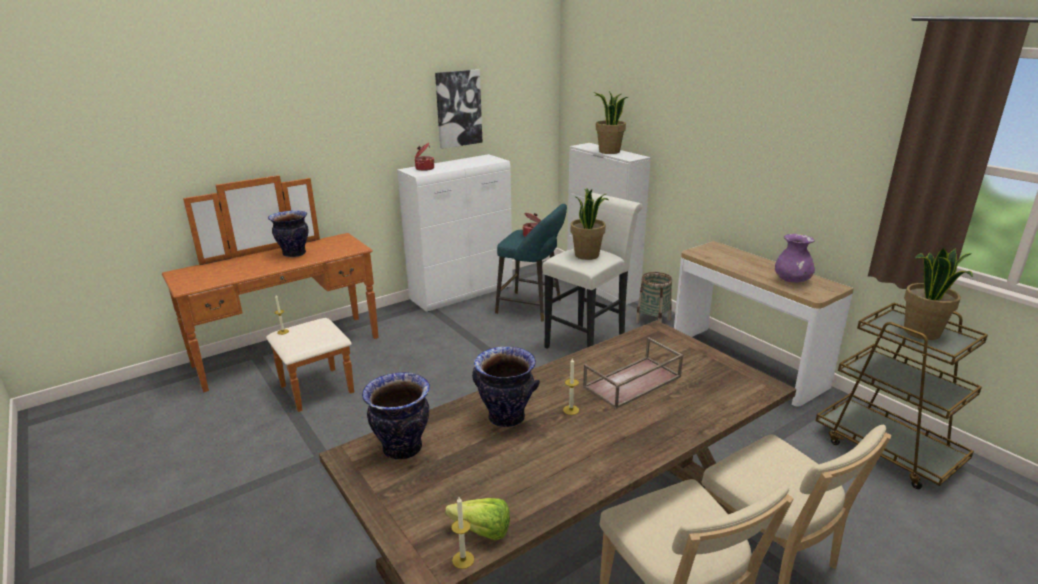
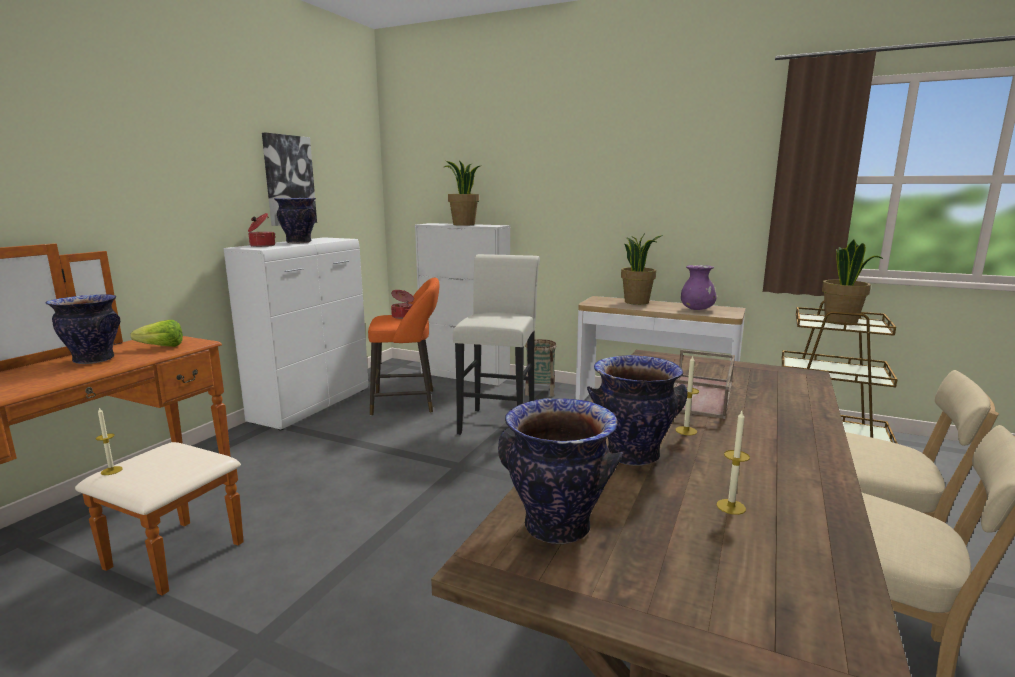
camera: 30 degrees left, 10 degrees down
lettuce [445,498,510,540] -> lettuce moved to [131,320,183,347]
candle [451,497,474,569] -> candle moved to [717,411,750,515]
turquoise stool [495,204,567,322] -> orange stool [368,277,439,416]
potted plant [571,188,609,260] -> potted plant moved to [621,234,663,305]
none -> vase [274,198,316,243]

